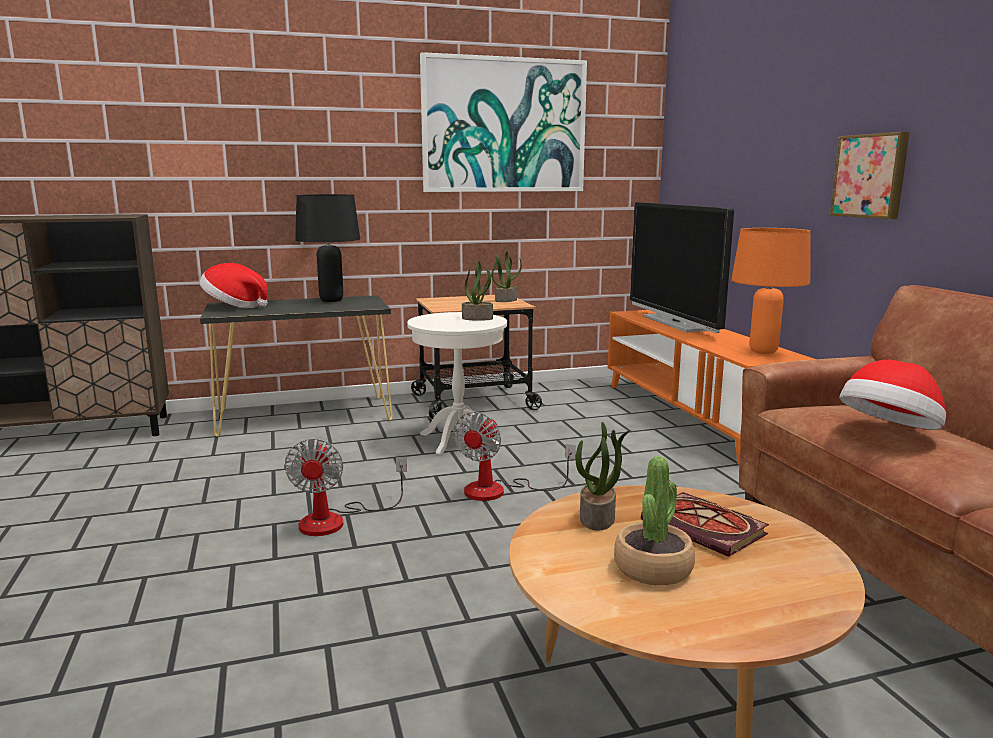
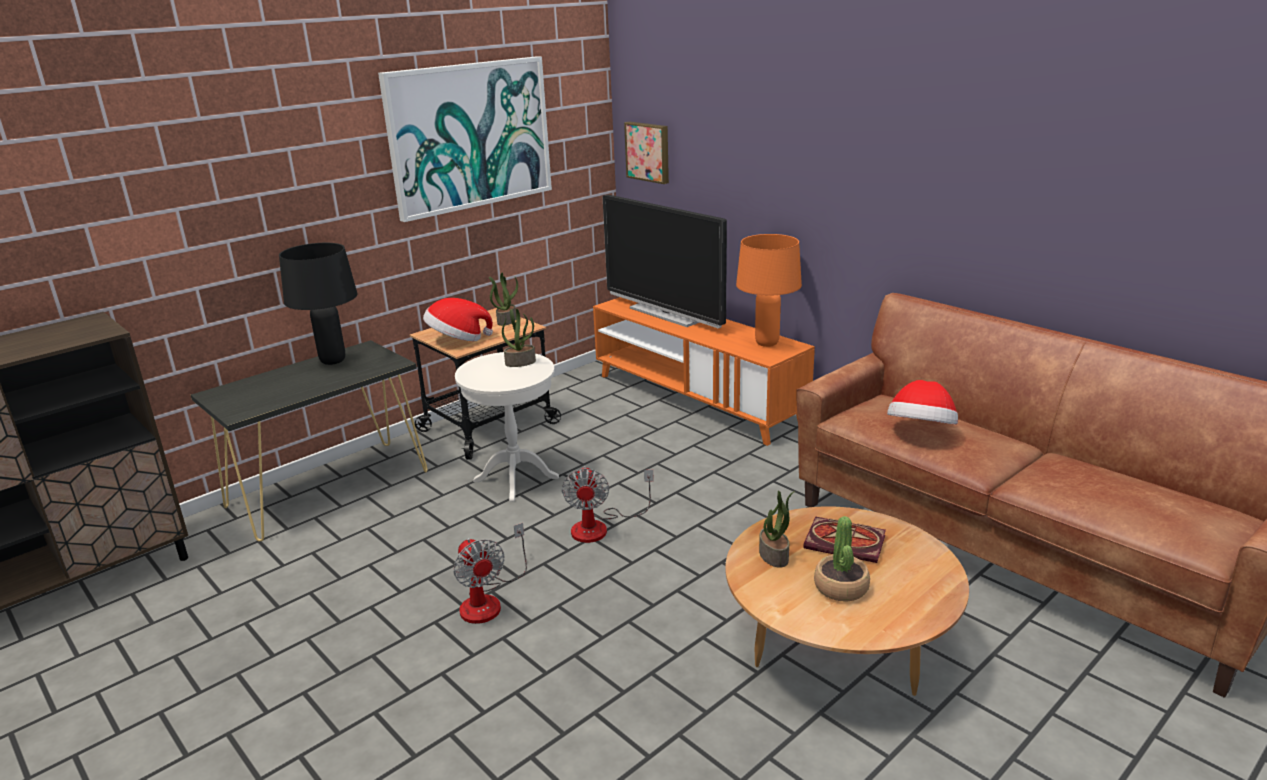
camera: 25 degrees left, 10 degrees up
hat [200,263,268,308] -> hat moved to [423,298,493,341]
picture [830,132,910,219] -> picture moved to [624,122,669,184]

